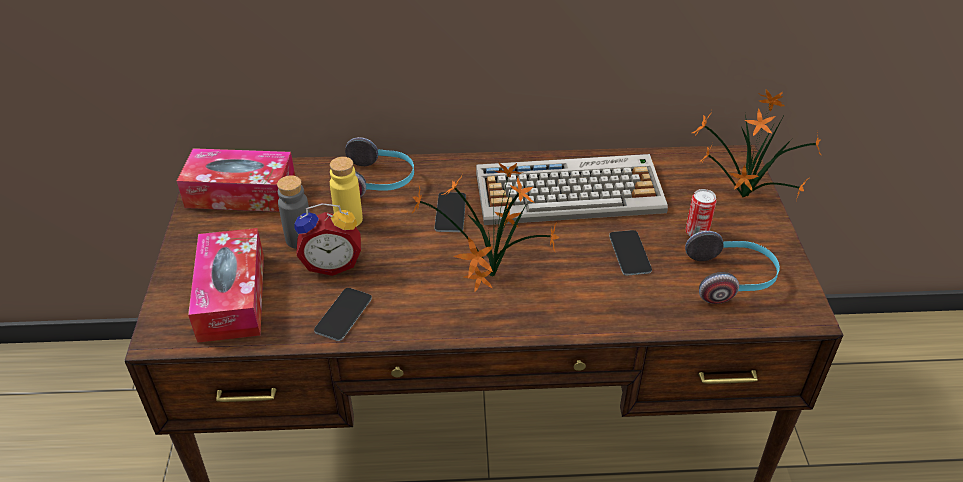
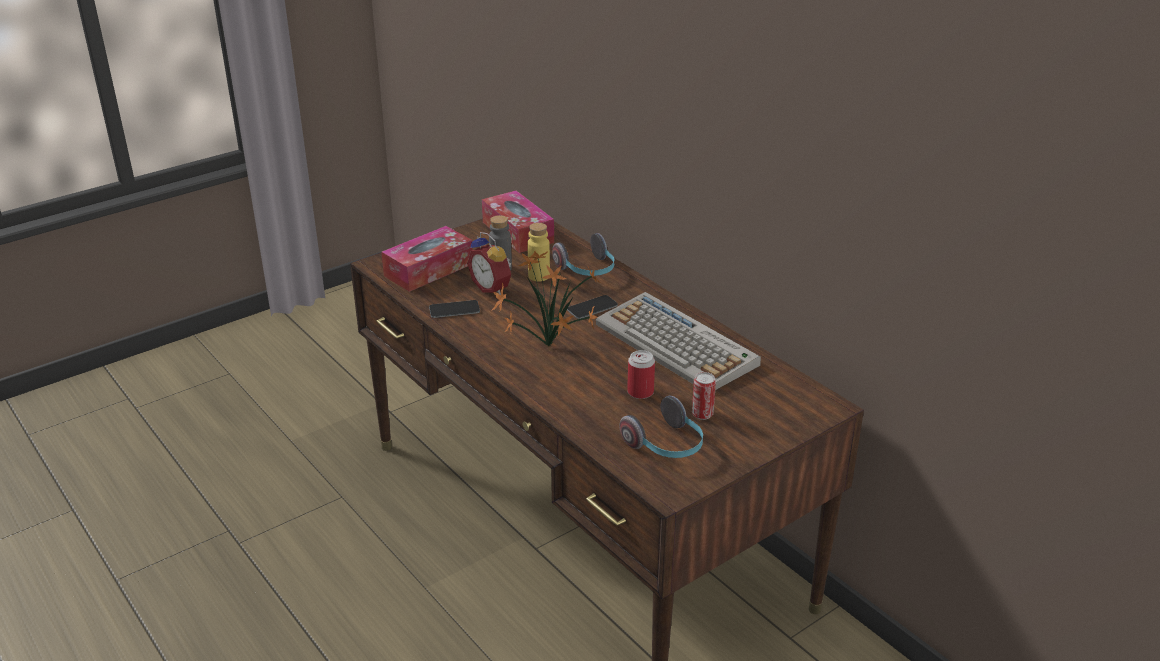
camera: 55 degrees right, 10 degrees down
phone [609,230,652,276] -> can [627,350,655,399]
potted plant [692,89,822,198] -> none

